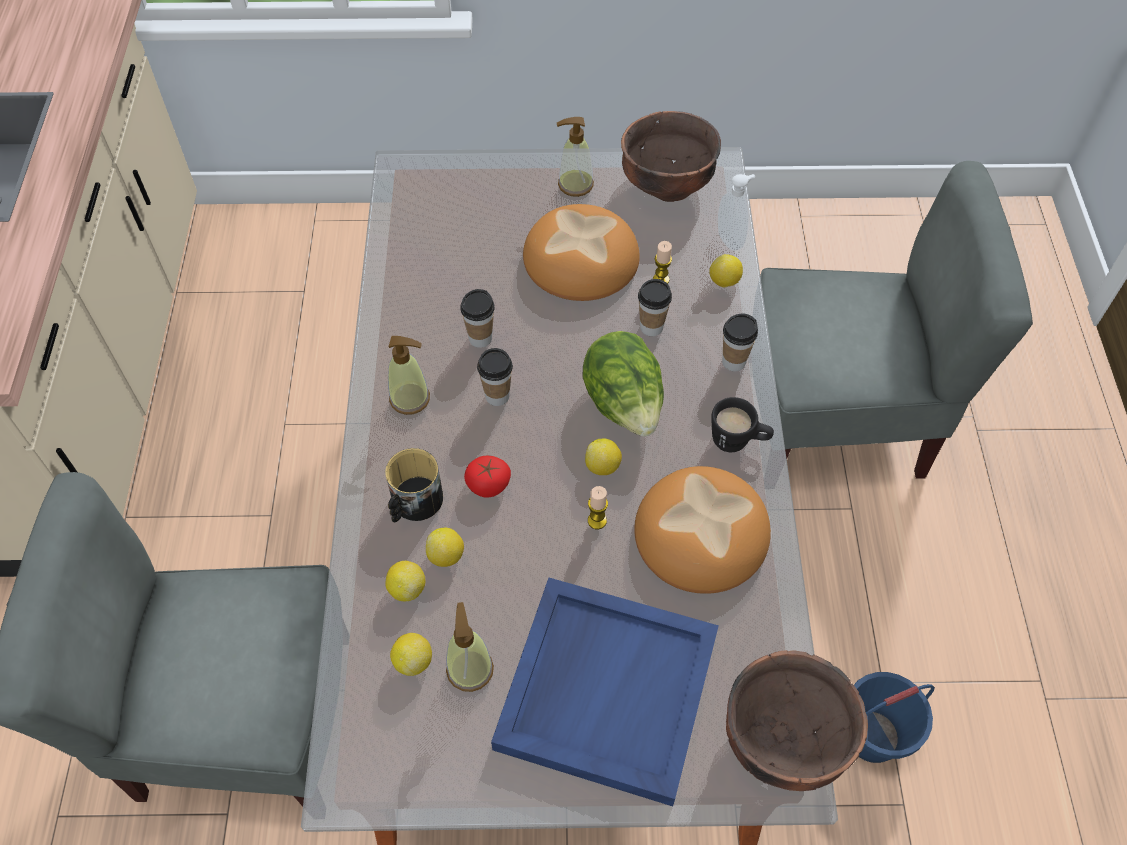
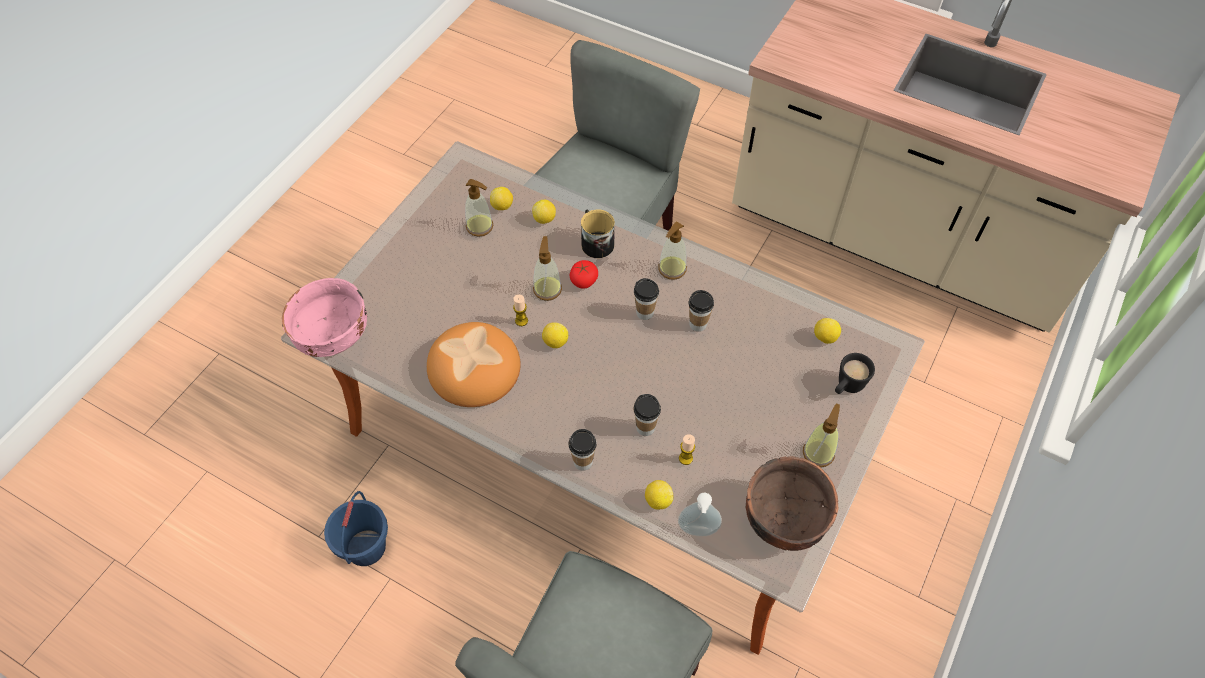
camera: 120 degrees right, 0 degrees up
lemon [426,527,464,567] -> lemon moved to [814,318,841,344]
blue tray [491,578,719,806] -> none
bread [523,204,640,301] -> none
lettuce [583,331,664,437] -> none
black mug [711,397,774,452] -> black mug moved to [835,353,875,394]
brown bowl [726,650,868,791] -> pink bowl [282,278,367,357]
none -> soap dispenser [533,236,562,301]

